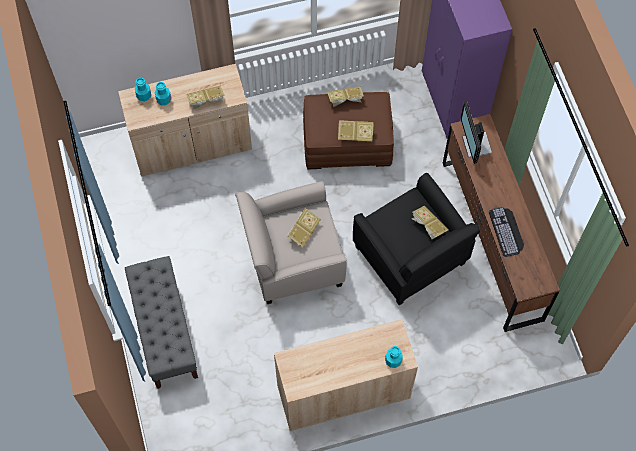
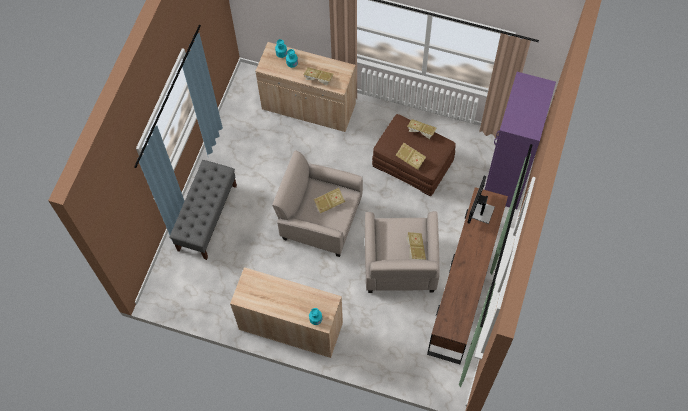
camera: 35 degrees right, 0 degrees up
black armchair [353,173,480,305] -> beige armchair [365,211,440,293]
keyboard [489,207,524,257] -> none

